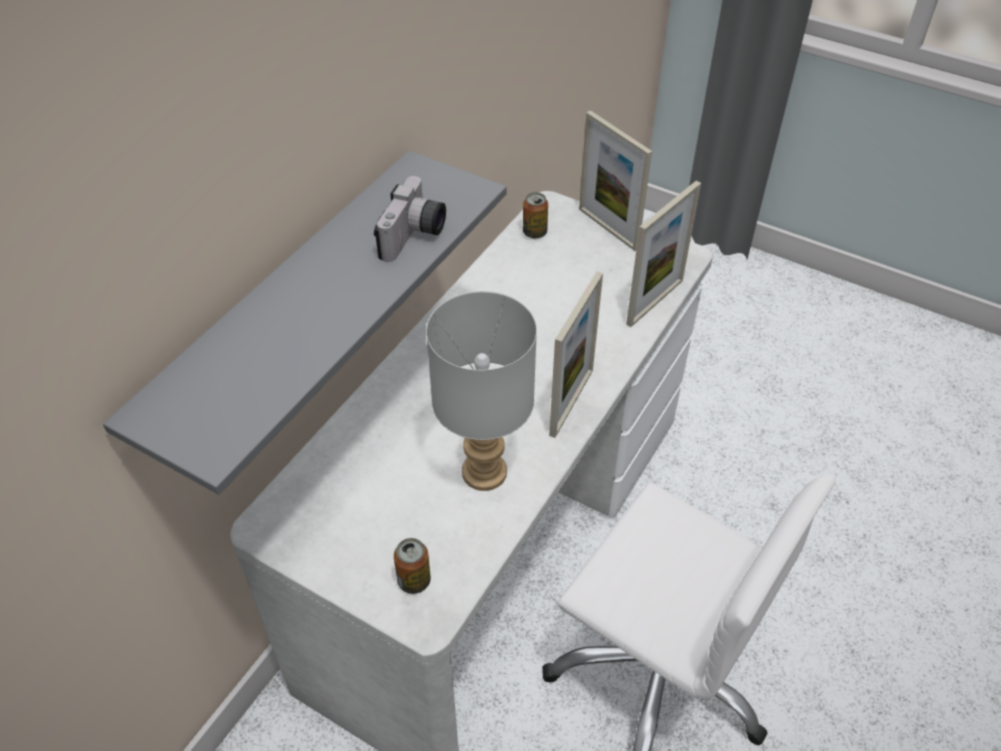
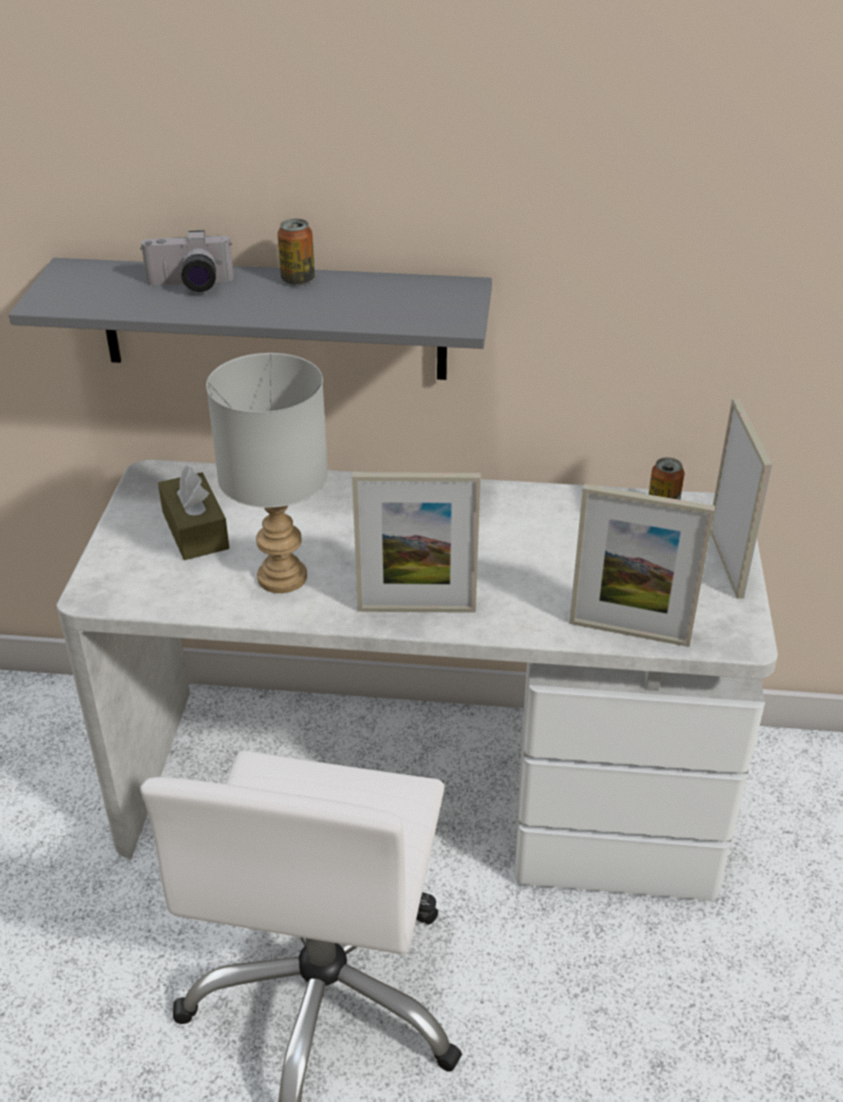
camera: 65 degrees right, 10 degrees down
camera [374,176,446,262] -> camera moved to [140,230,234,292]
can [394,538,431,594] -> can moved to [278,219,315,286]
picture frame [579,110,652,251] -> picture frame turned 150 degrees clockwise [710,398,772,599]
none -> brown tissue box [158,465,229,560]

